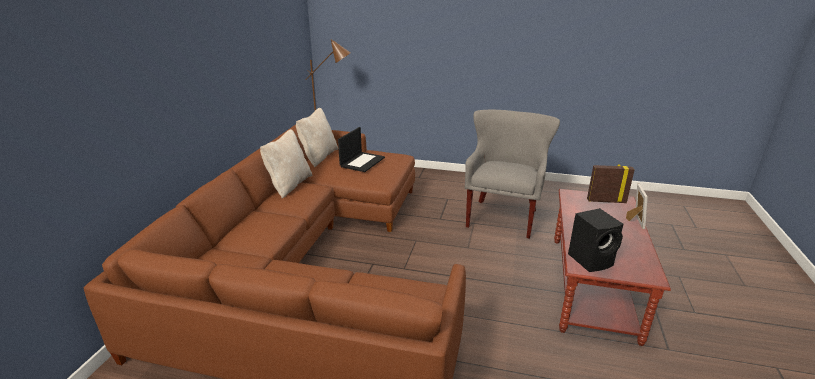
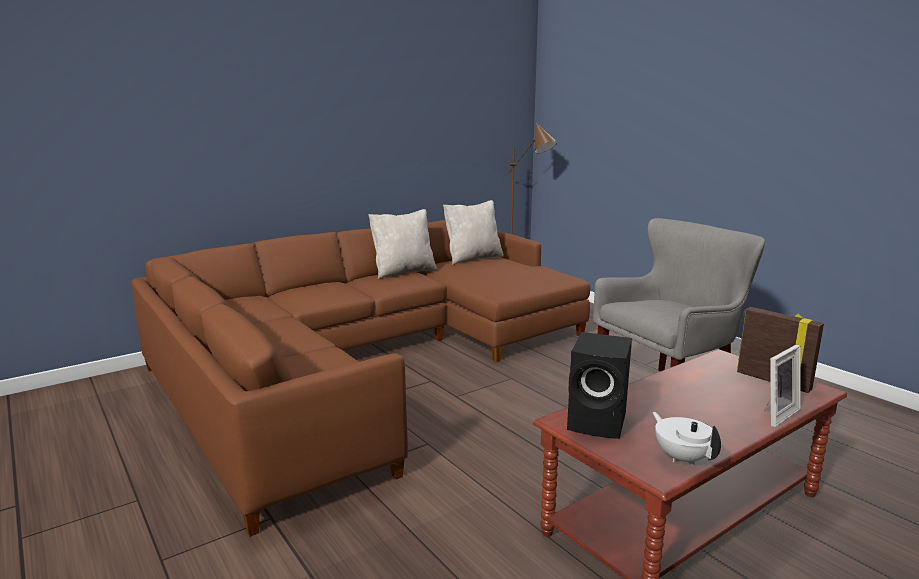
camera: 40 degrees right, 10 degrees down
laptop [338,127,385,172] -> none
none -> white teapot [652,412,721,466]

